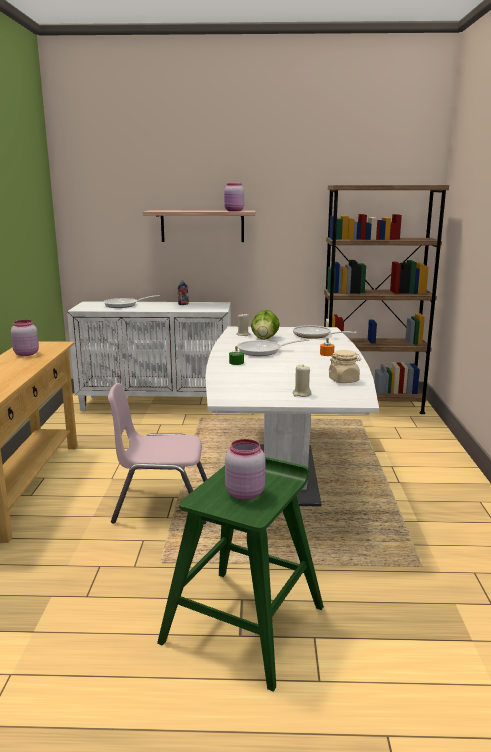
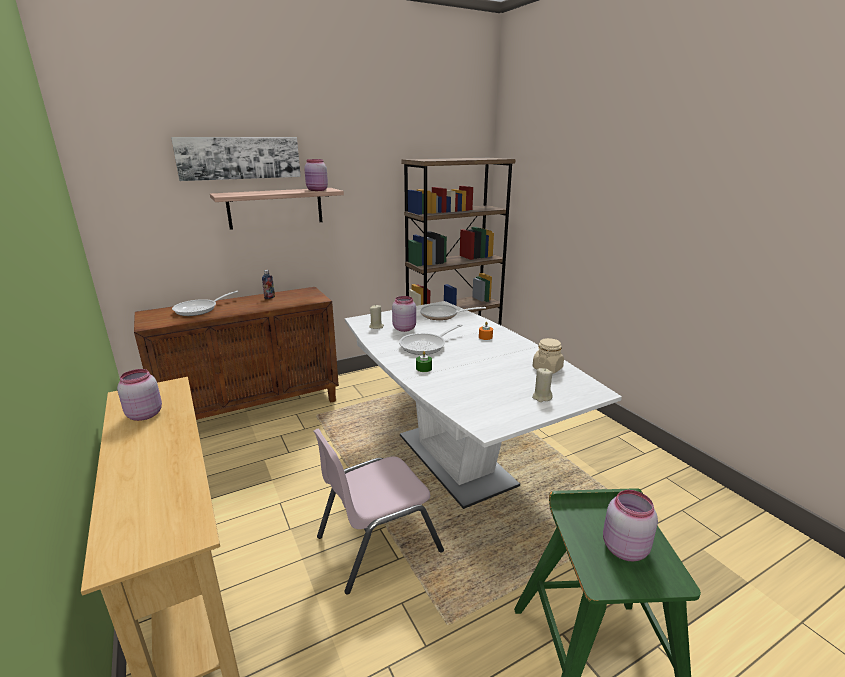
camera: 30 degrees left, 5 degrees up
white cabinet [67,301,231,411] -> brown cabinet [134,287,339,420]
lettuce [251,310,280,340] -> pink jar [392,296,416,332]
none -> picture [171,137,301,181]

